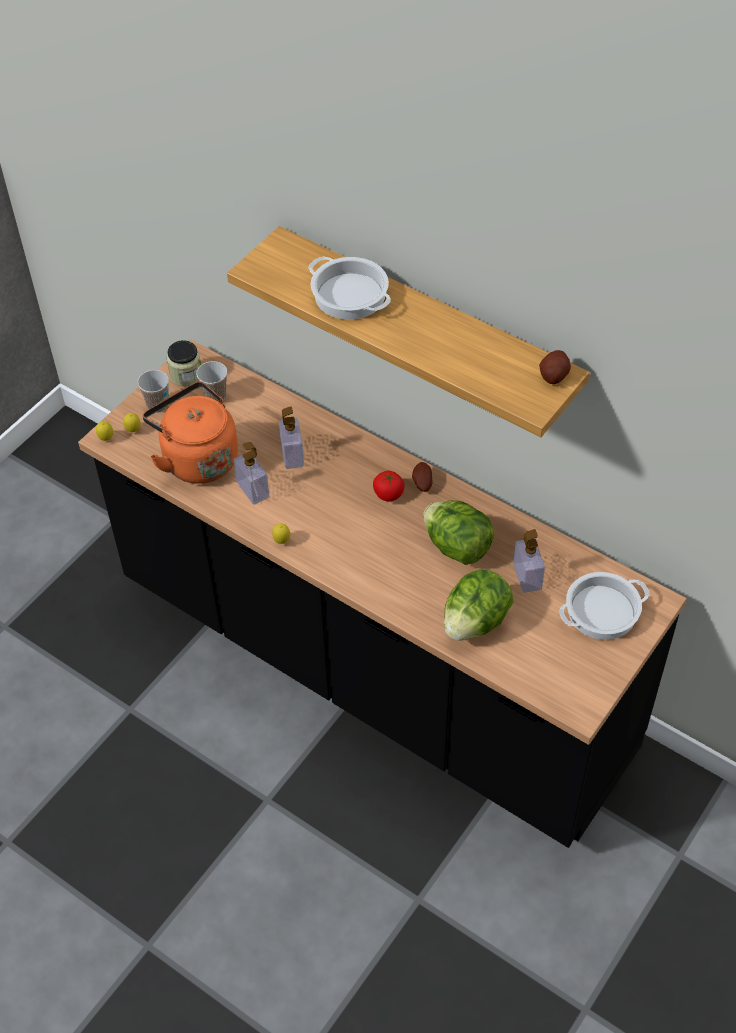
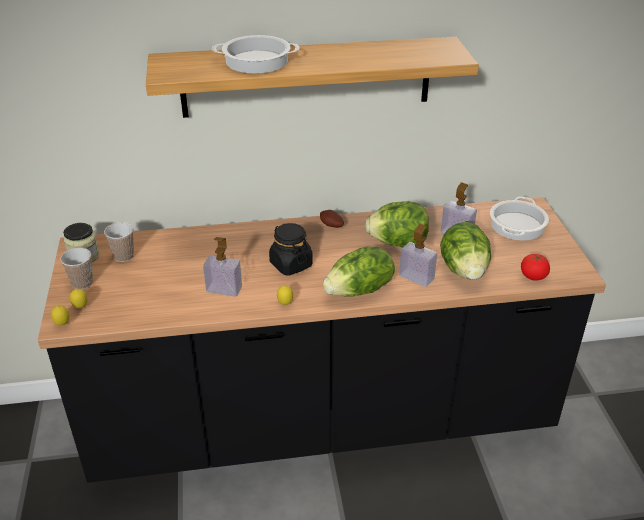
camera: 45 degrees left, 15 degrees down
orange kettle [143,382,238,484] -> none
soap dispenser [279,406,304,469] -> soap dispenser moved to [399,224,437,287]
tomato [373,471,405,502] -> tomato moved to [521,254,550,281]
potato [539,350,571,384] -> none
none -> black jar [269,223,313,276]
none -> lettuce [323,247,395,297]

